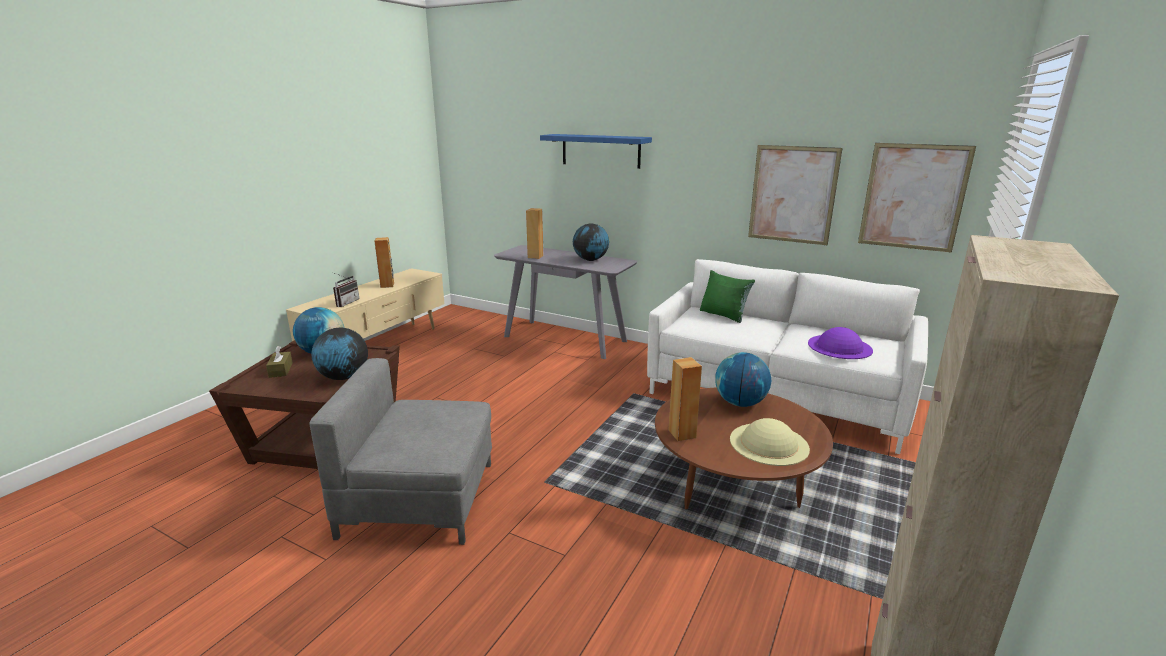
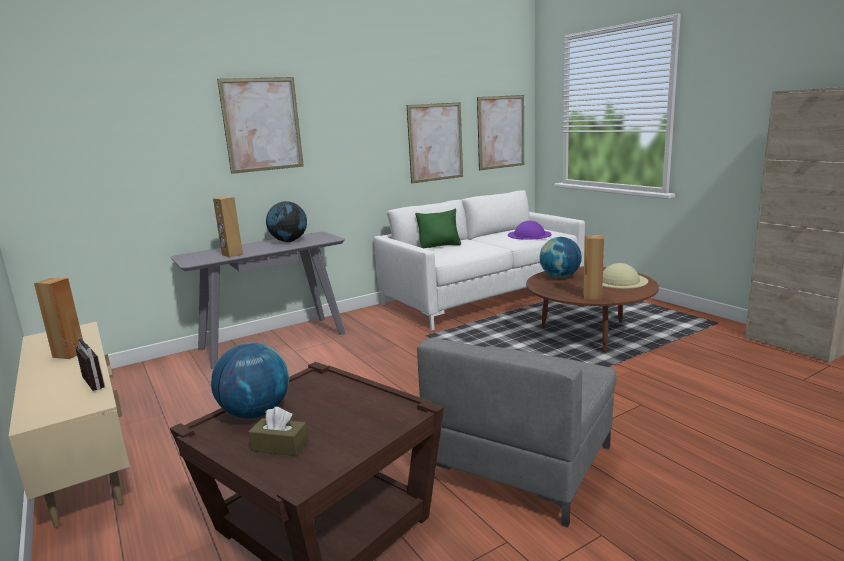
camera: 60 degrees left, 5 degrees down
globe [311,328,368,380] -> none
blue shelf [540,134,652,169] -> picture [217,77,304,174]

